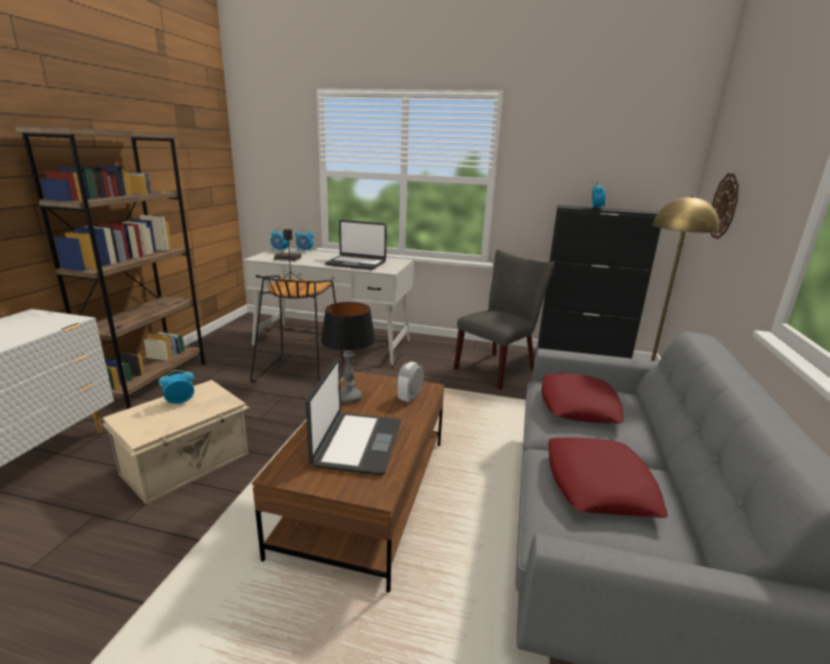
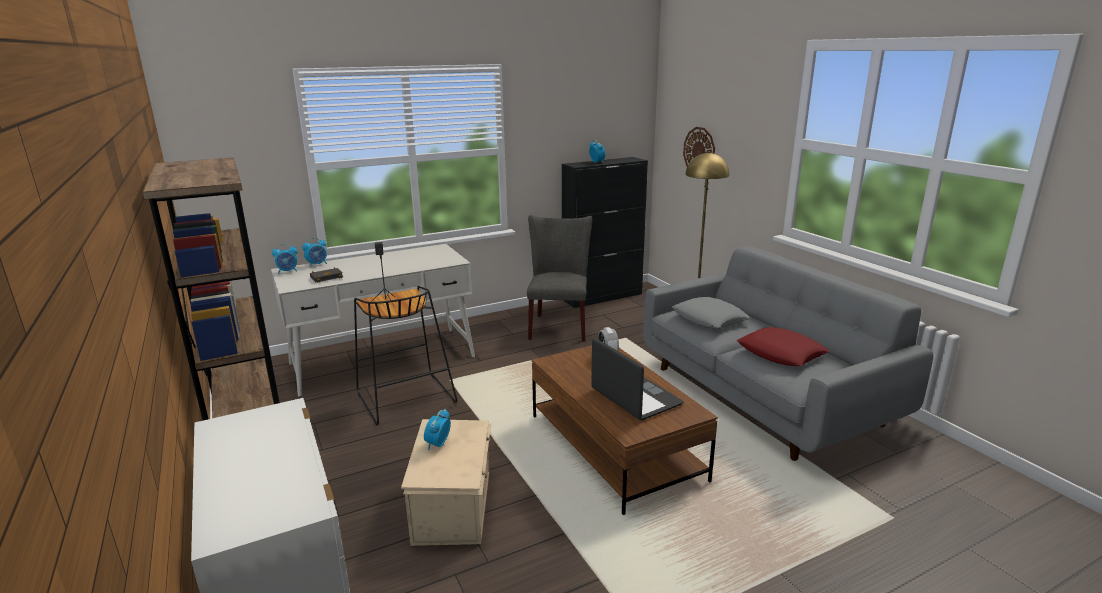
camera: 40 degrees left, 0 degrees up
table lamp [321,302,376,403] -> none
laptop [325,220,387,270] -> none
red pillow [541,373,624,423] -> grey pillow [672,297,750,328]

